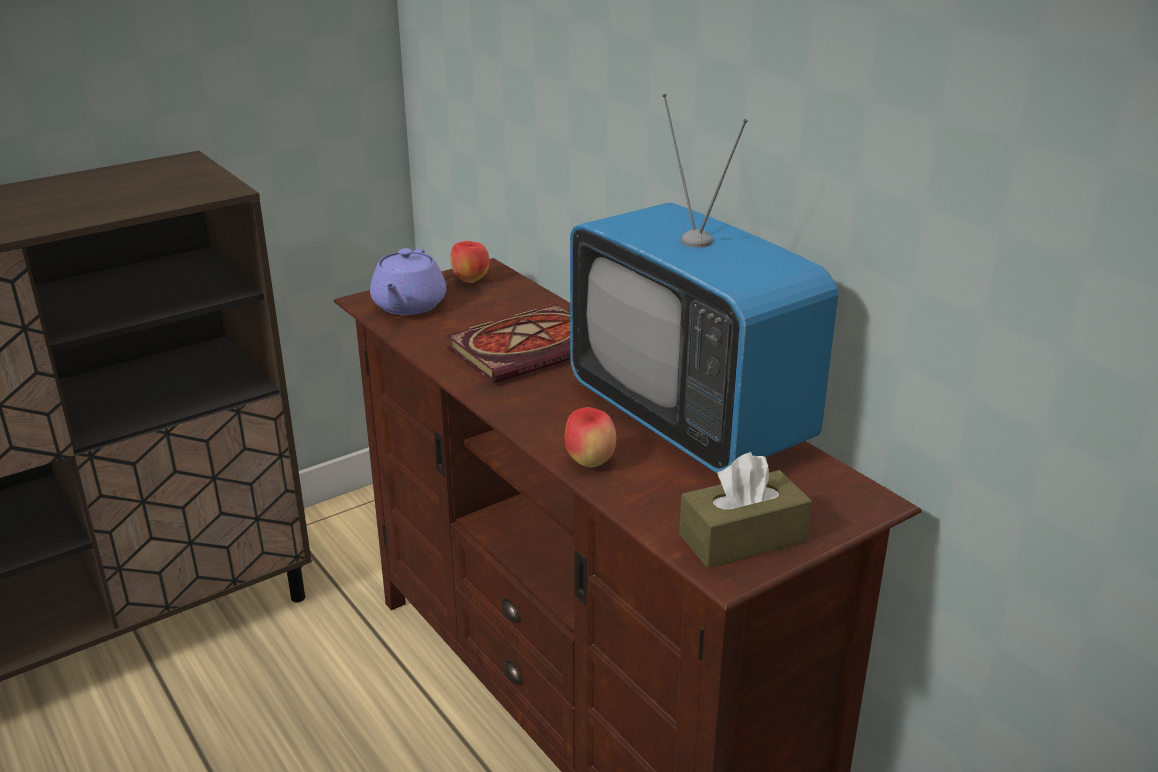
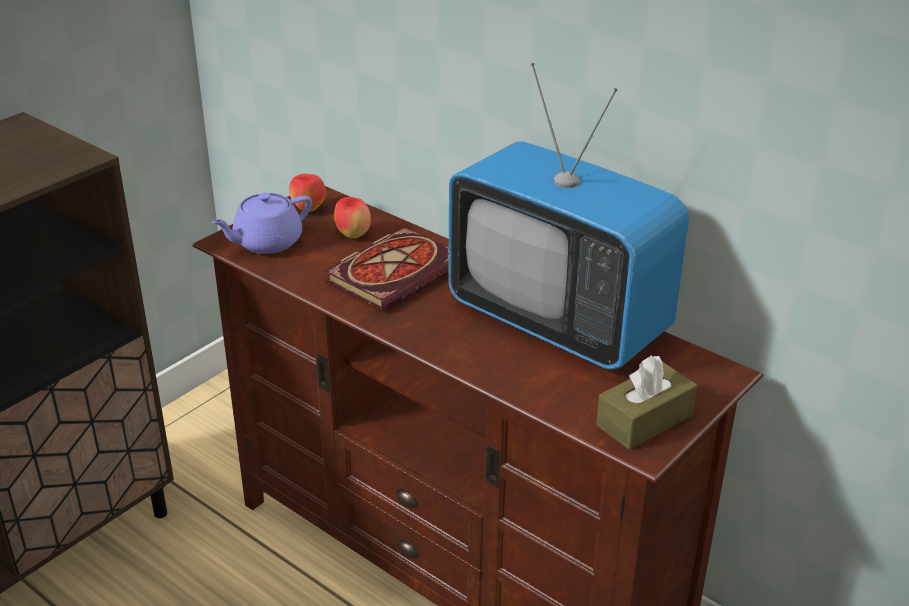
camera: 15 degrees left, 5 degrees up
purple teapot [370,248,446,315] -> purple teapot turned 60 degrees clockwise [211,193,312,254]
apple [565,407,616,468] -> apple moved to [334,197,371,238]

